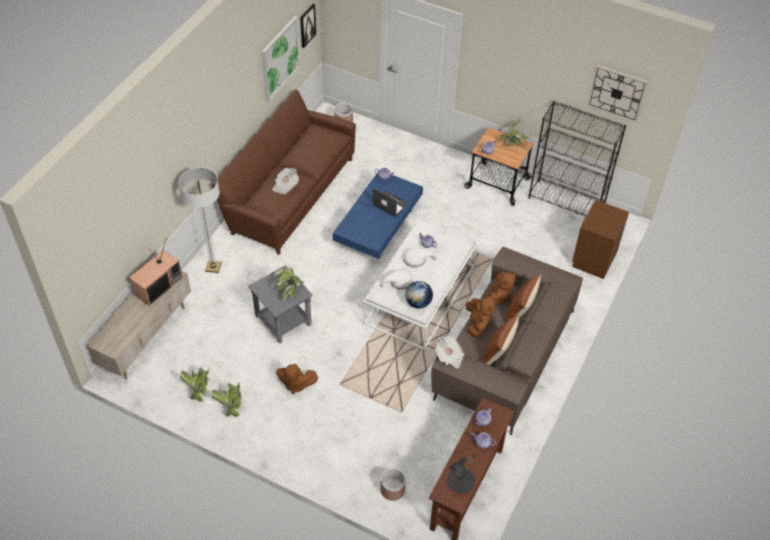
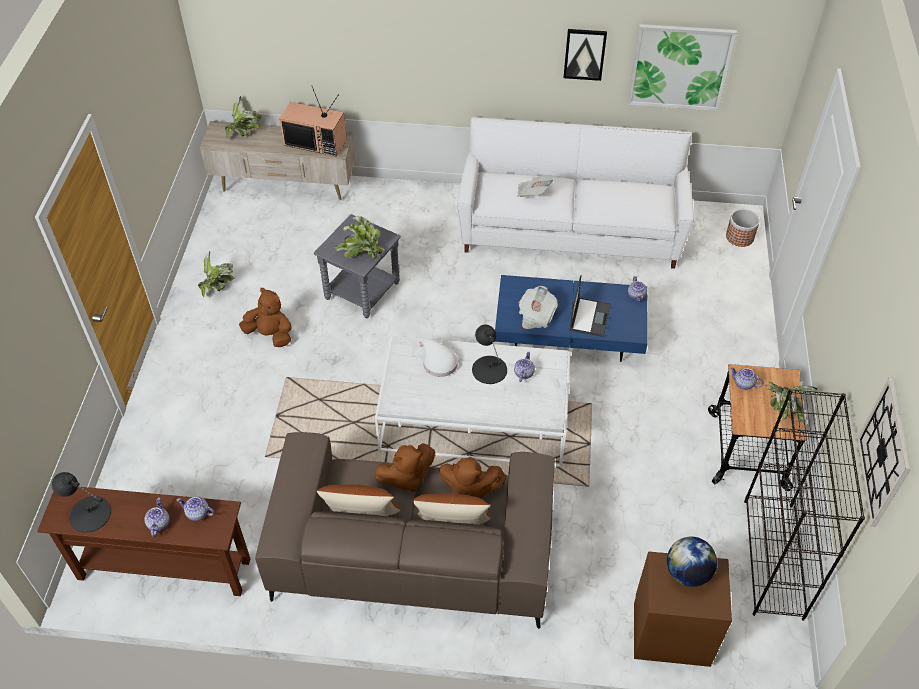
camera: 70 degrees right, 0 degrees up
floor lamp [179,167,222,273] -> none
potted plant [180,367,210,401] -> potted plant moved to [225,96,262,138]
brown sofa [212,90,356,255] -> white sofa [457,117,694,269]
brown plush toy [276,364,318,394] -> brown plush toy turned 120 degrees clockwise [239,288,291,347]
picture [300,4,316,48] -> picture moved to [563,29,607,81]
planter [380,468,406,501] -> none
white hat [403,247,437,268] -> black table lamp [472,325,507,384]
globe [405,281,433,309] -> globe moved to [667,537,717,587]
newspaper [435,336,465,369] -> newspaper moved to [518,286,557,329]

